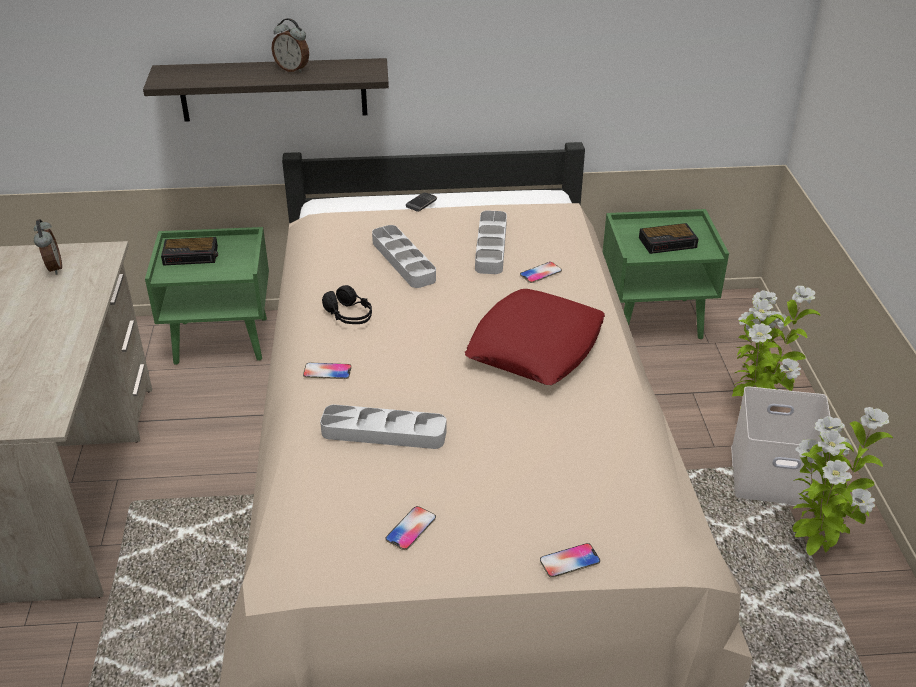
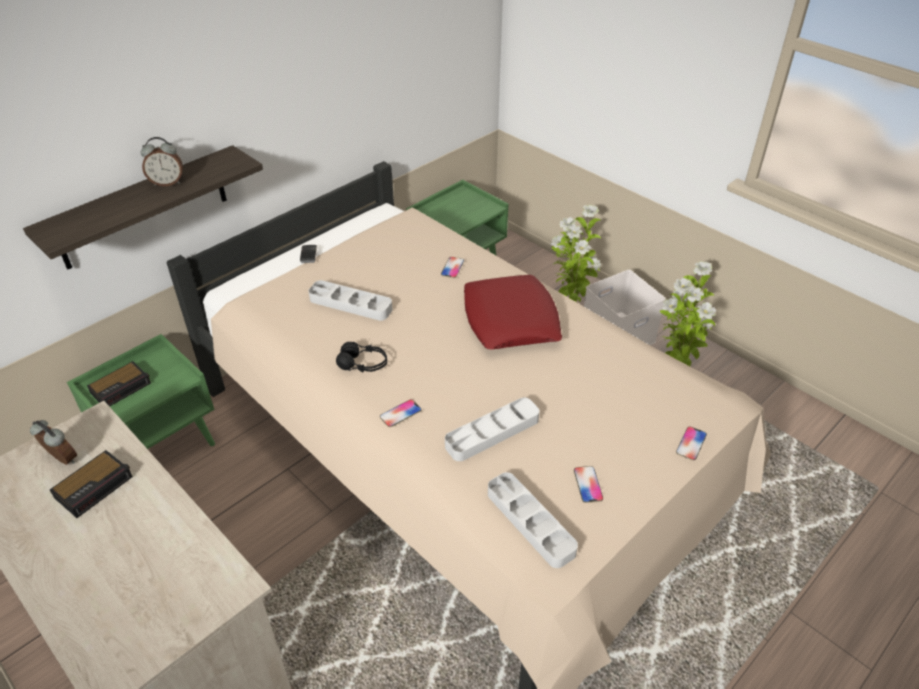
camera: 40 degrees left, 5 degrees up
grey tray [475,210,507,274] -> grey tray moved to [488,472,578,568]
alarm clock [639,223,698,254] -> alarm clock moved to [50,450,133,518]

